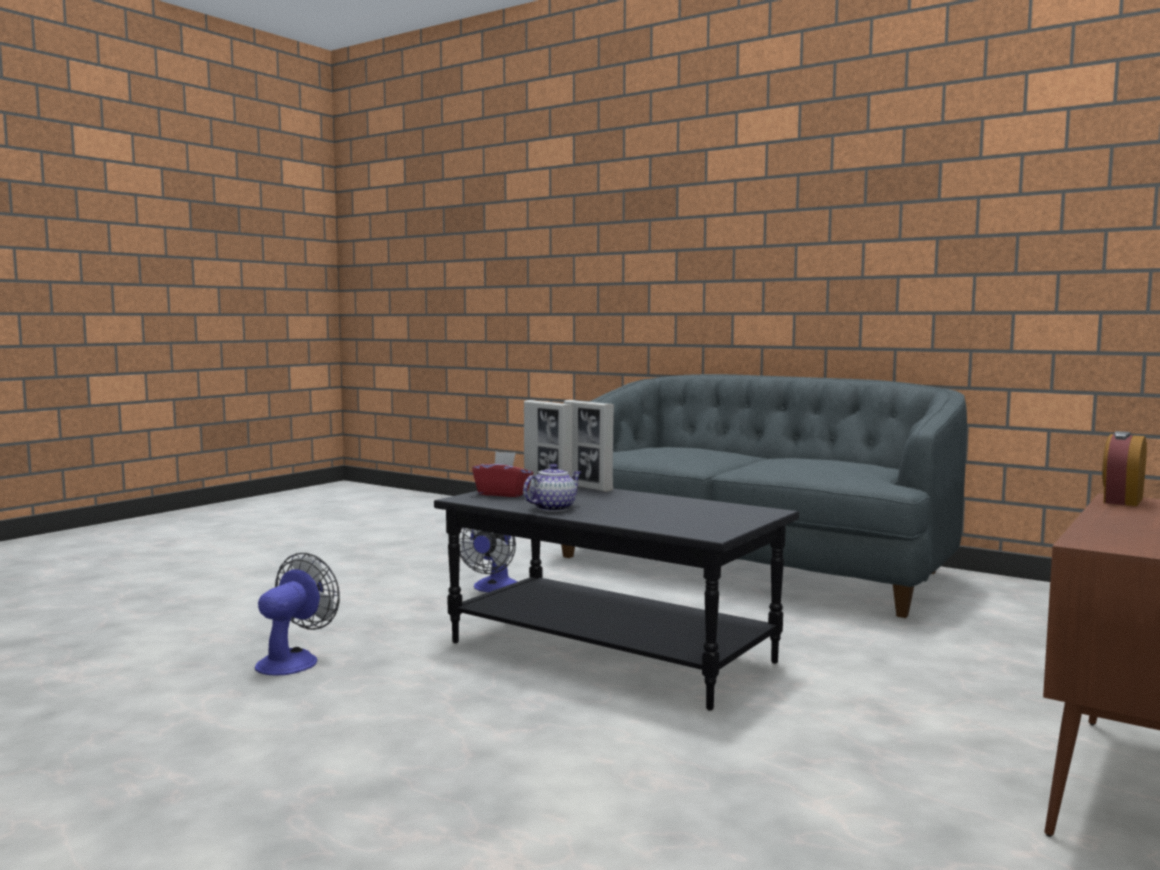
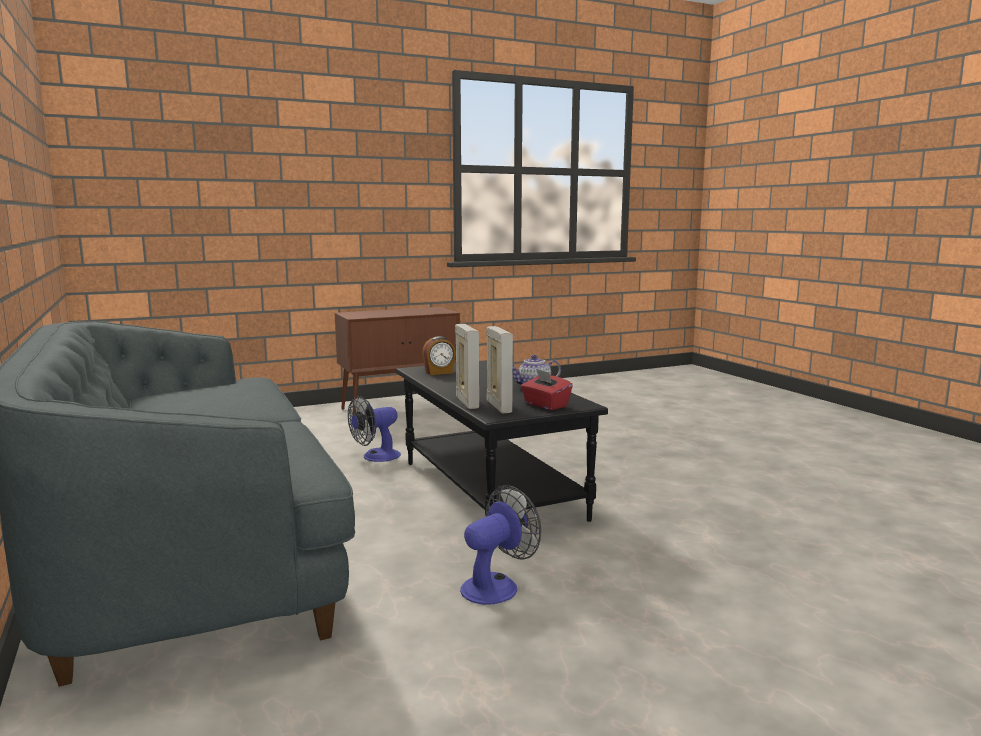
camera: 150 degrees left, 5 degrees up
fan [255,553,340,675] -> fan moved to [348,396,401,462]
alarm clock [1102,431,1147,506] -> alarm clock moved to [422,336,456,375]

